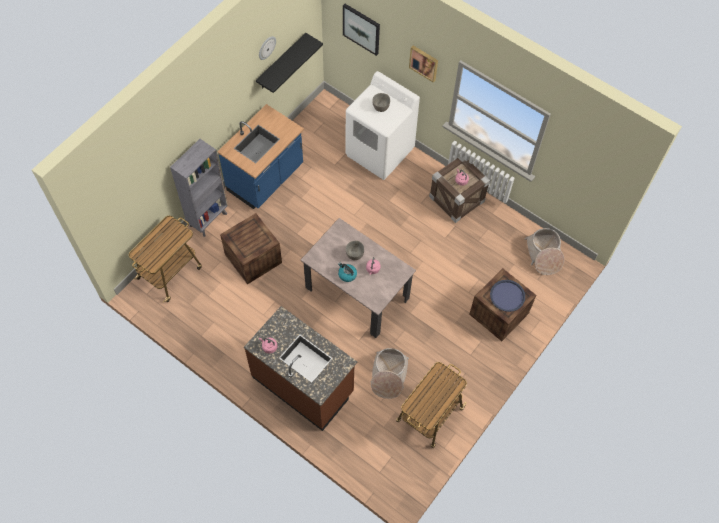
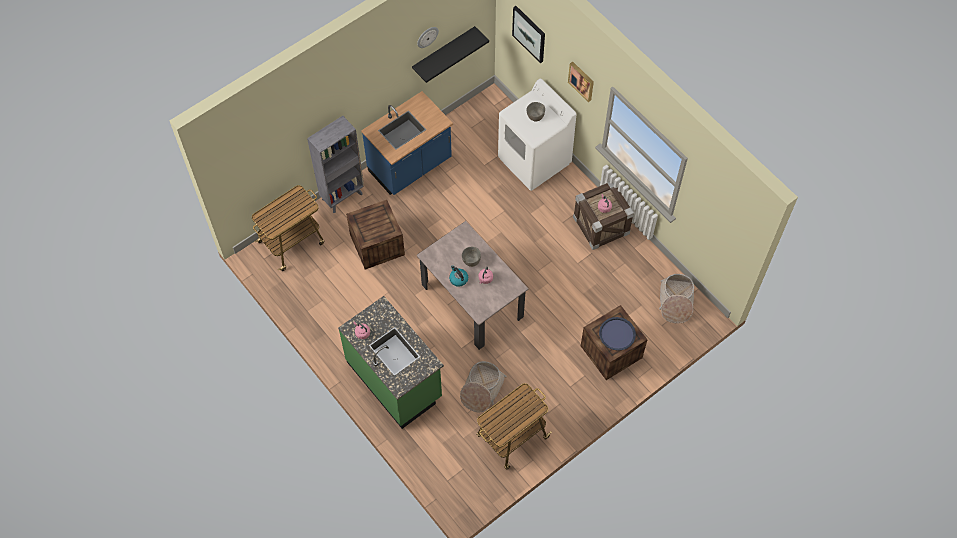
camera: 15 degrees right, 0 degrees up
brown counter [244,306,357,431] -> green counter [338,296,444,429]

